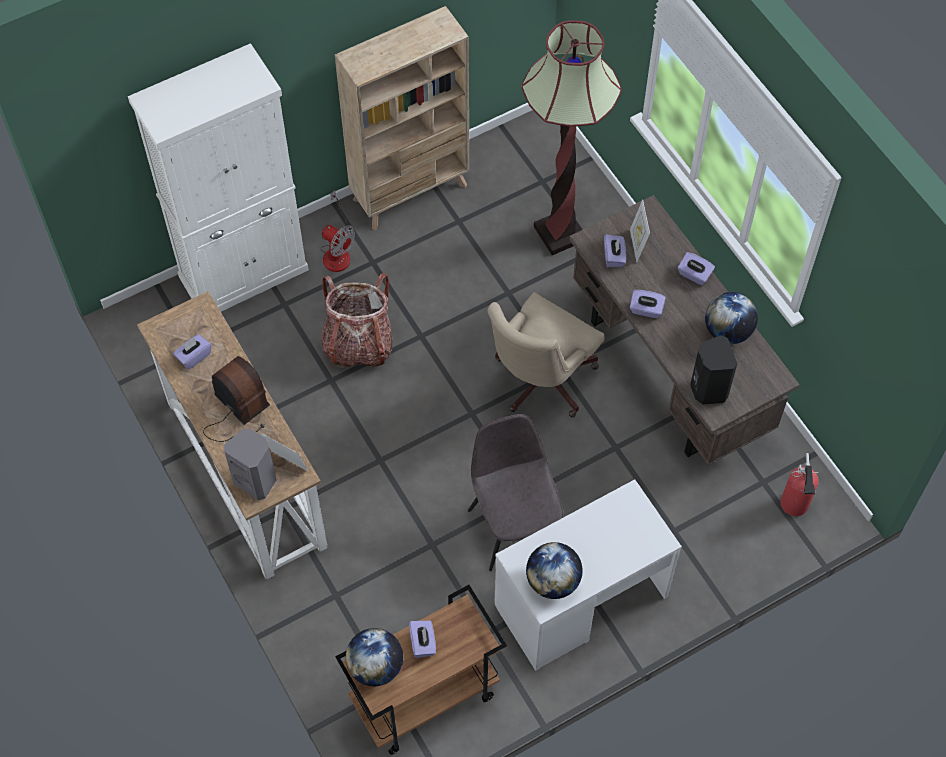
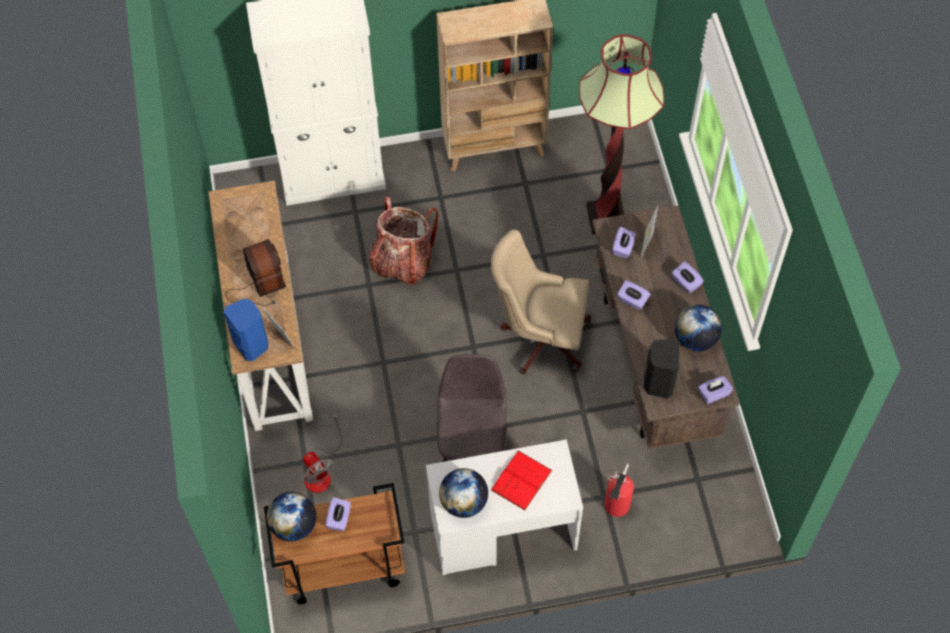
camera: 20 degrees right, 0 degrees up
purple tissue box [173,334,211,370] -> purple tissue box moved to [698,376,733,404]
grey speaker [224,429,277,500] -> blue speaker [224,299,268,361]
fan [320,190,355,272] -> fan moved to [303,413,342,493]
beige office chair [487,292,605,417] -> beige office chair turned 45 degrees clockwise [491,230,592,374]
fire extinguisher [781,453,819,516] -> fire extinguisher moved to [604,463,634,517]
none -> red book [491,450,552,511]

